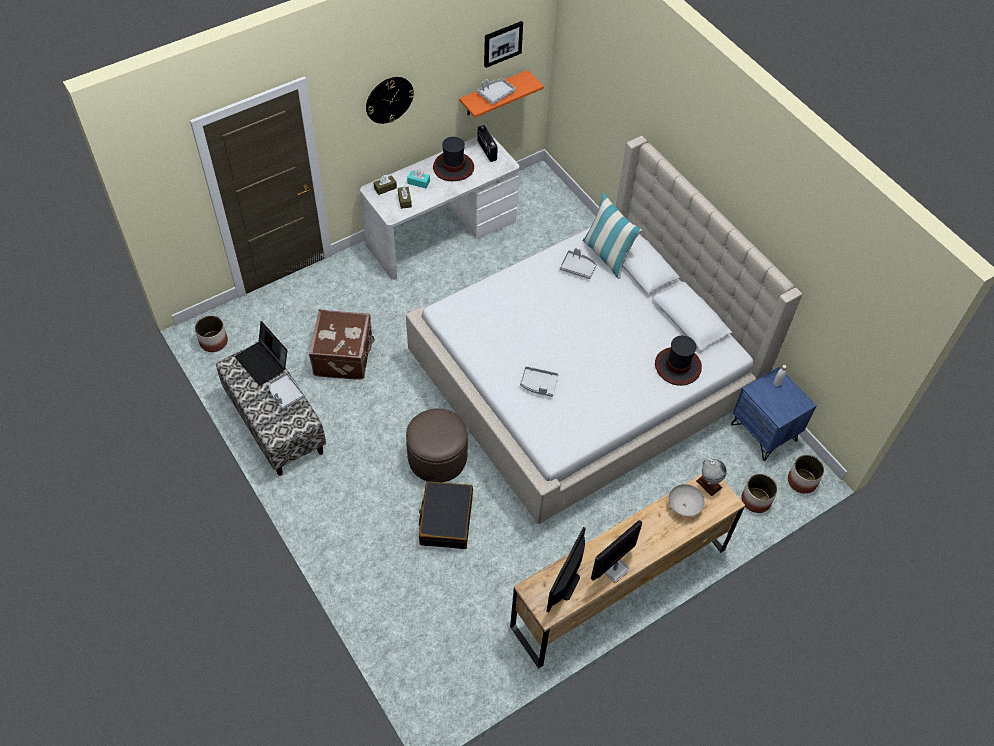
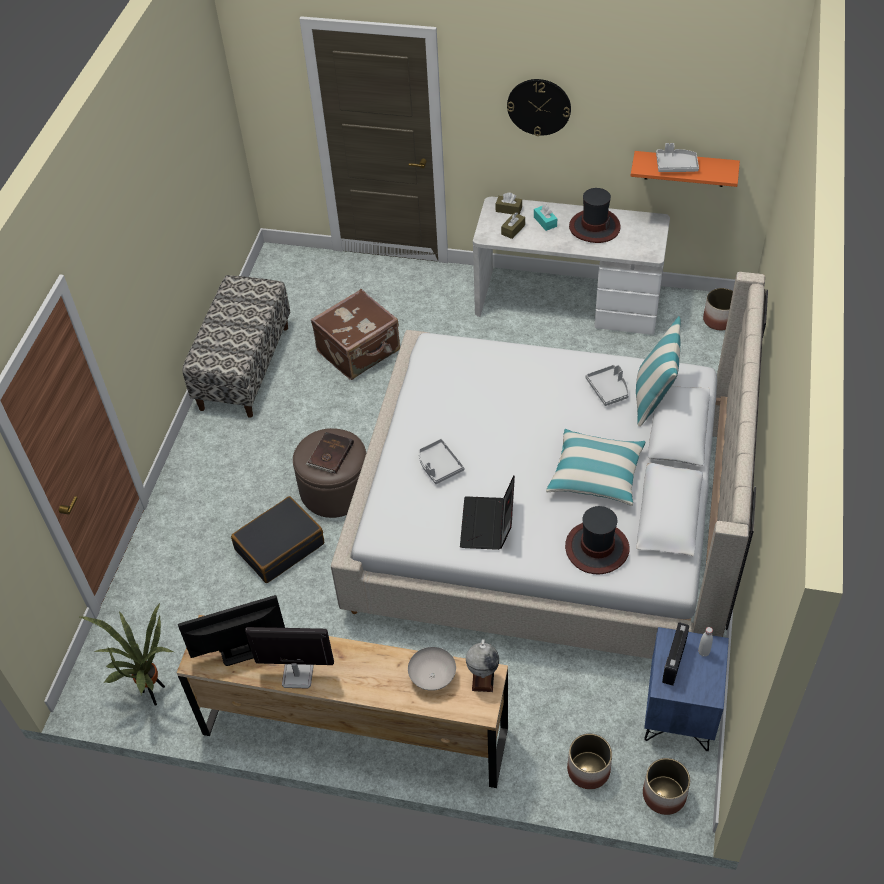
camera: 50 degrees right, 5 degrees down
planter [195,316,228,352] -> planter moved to [703,288,733,330]
laptop [235,321,287,386] -> laptop moved to [460,475,515,550]
grey tray [269,372,305,410] -> none
radio [477,125,498,162] -> radio moved to [662,622,690,686]
picture [484,21,523,68] -> none
none -> potted plant [78,602,174,706]
none -> brown book [306,432,354,474]
none -> pillow [546,429,645,506]

